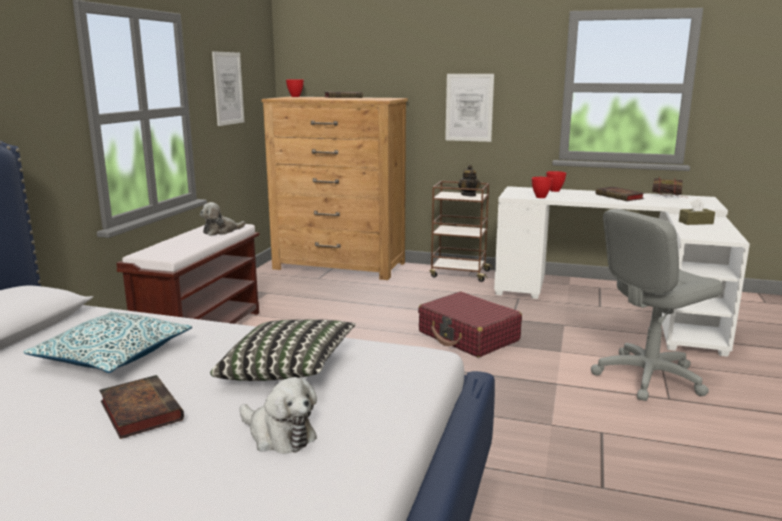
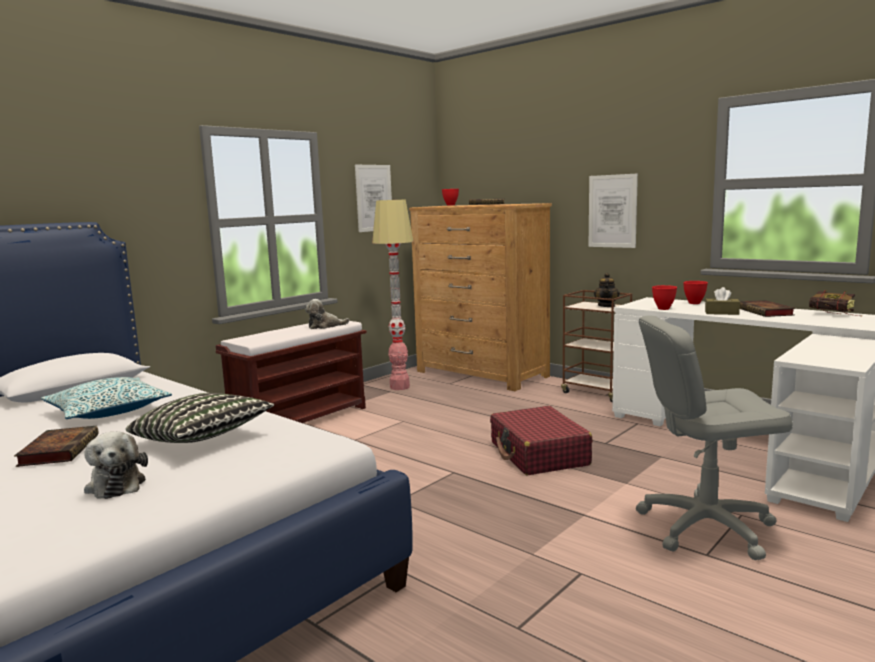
camera: 25 degrees right, 5 degrees down
brown tissue box [679,198,715,225] -> brown tissue box moved to [705,287,740,315]
none -> floor lamp [372,199,413,390]

